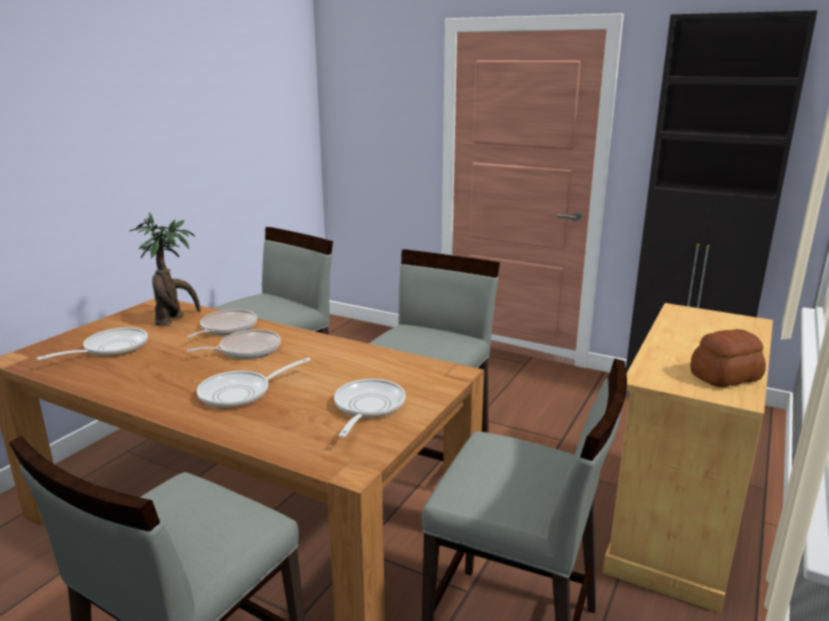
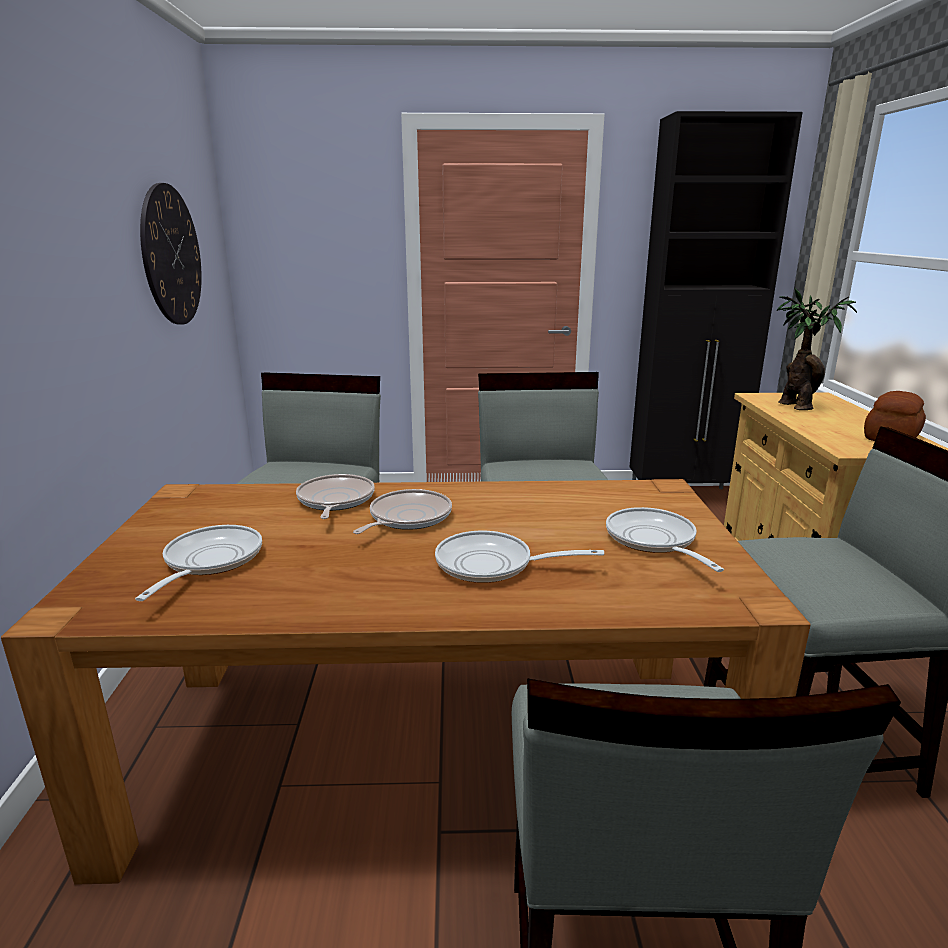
camera: 30 degrees left, 0 degrees up
potted plant [130,212,201,326] -> potted plant moved to [777,289,857,410]
frying pan [197,358,311,409] -> frying pan turned 75 degrees clockwise [435,530,604,583]
none -> wall clock [140,183,202,325]

